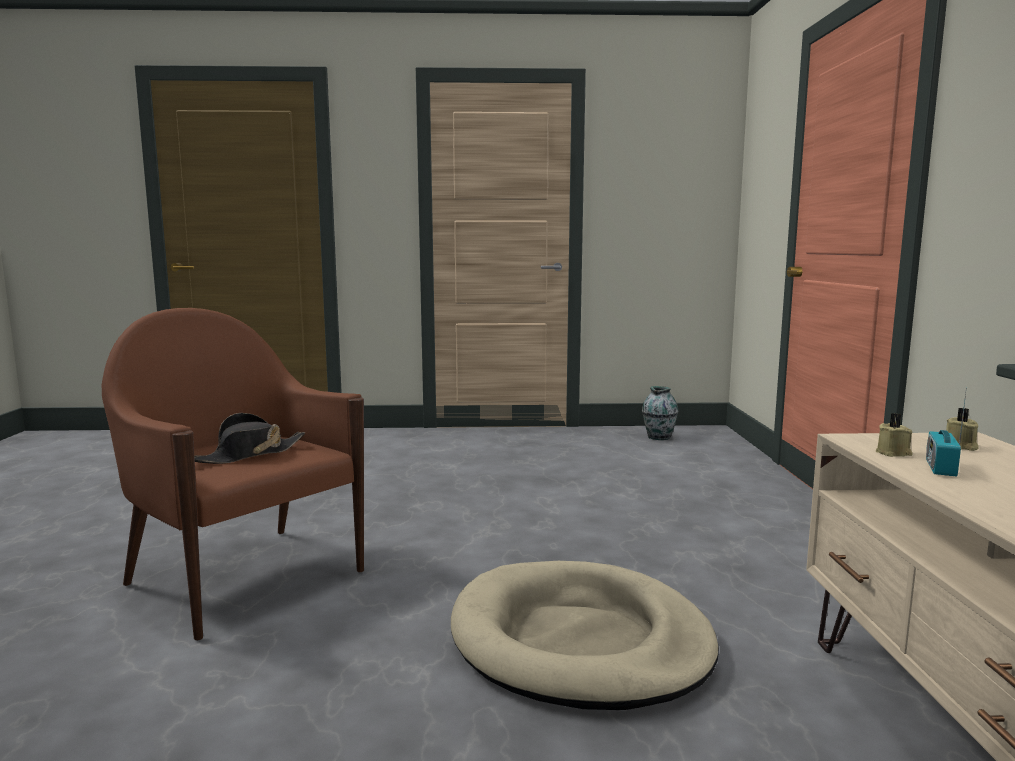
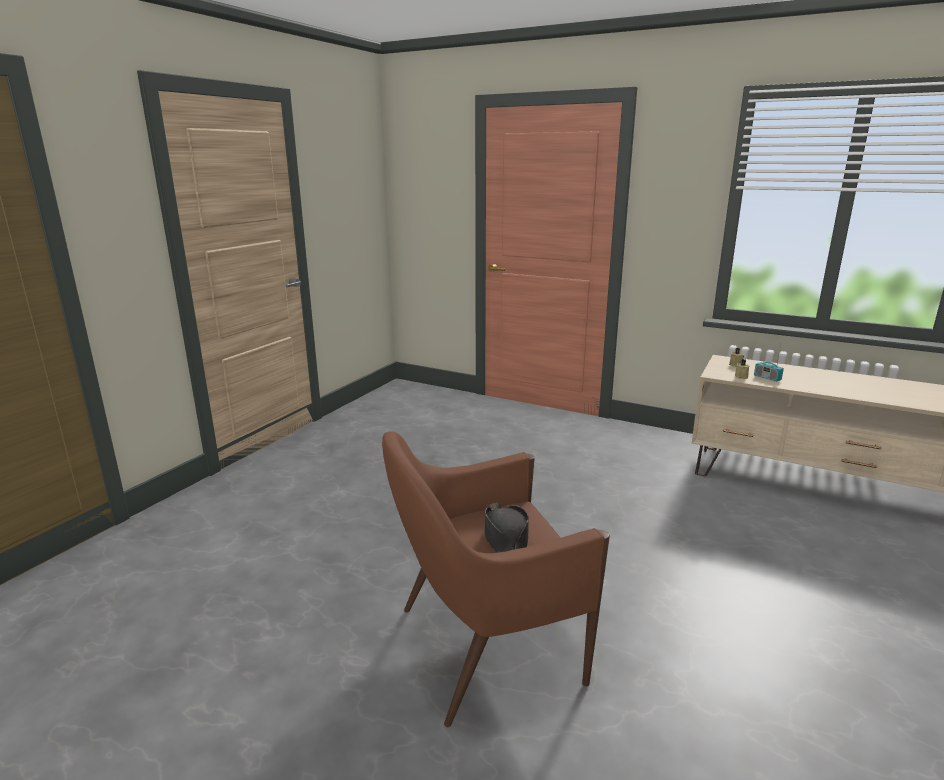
camera: 60 degrees left, 10 degrees up
beige dog bed [451,561,719,710] -> none
vase [642,386,678,440] -> none

